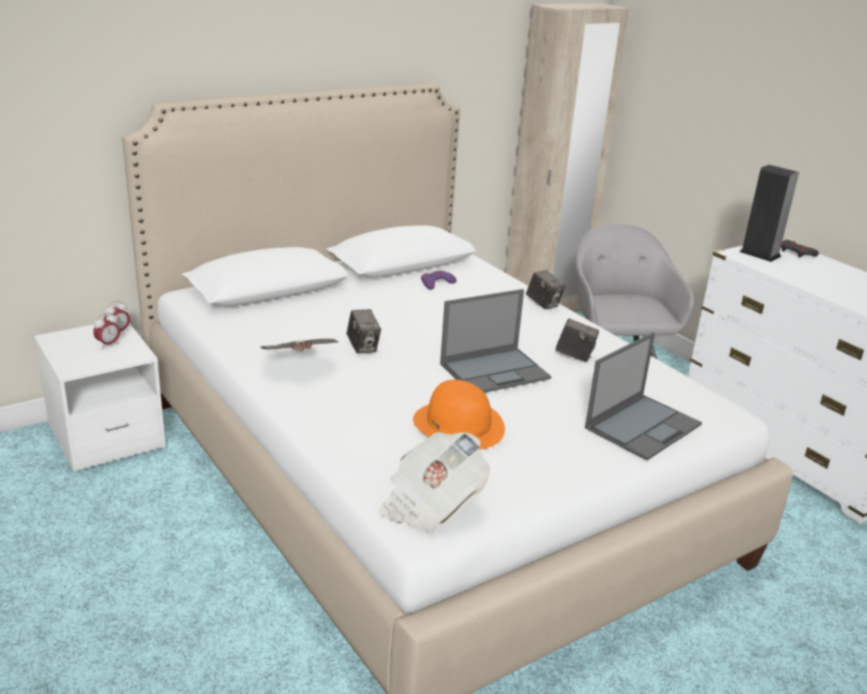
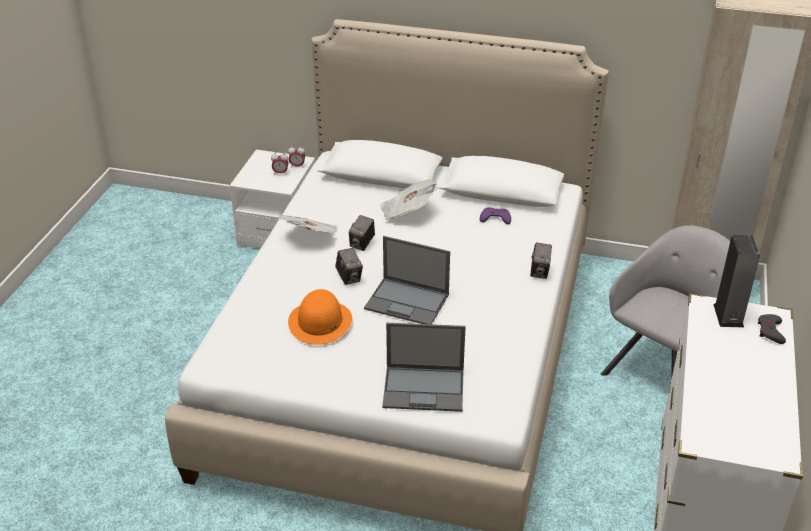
camera: 50 degrees right, 10 degrees up
newspaper [379,432,490,532] -> newspaper moved to [380,179,437,220]
camera [556,319,599,362] -> camera moved to [335,248,363,285]

